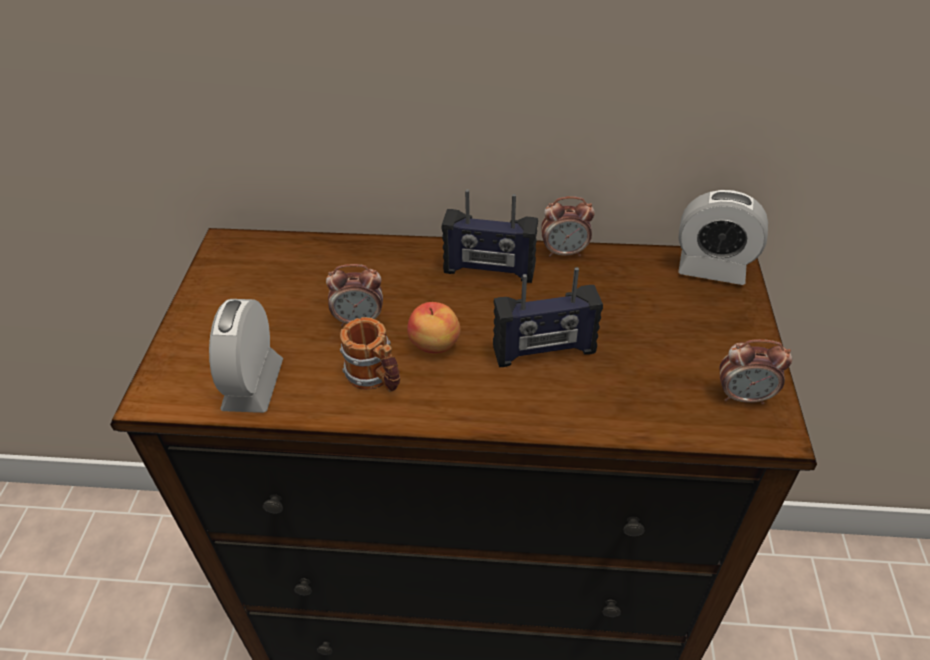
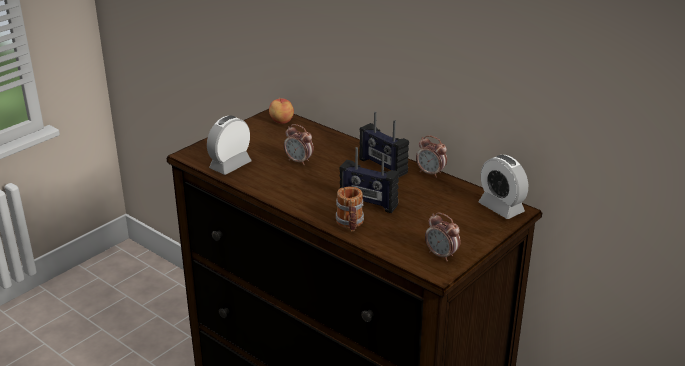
camera: 35 degrees right, 15 degrees down
mug [340,317,400,392] -> mug moved to [336,186,364,232]
apple [407,302,460,353] -> apple moved to [269,98,294,124]

